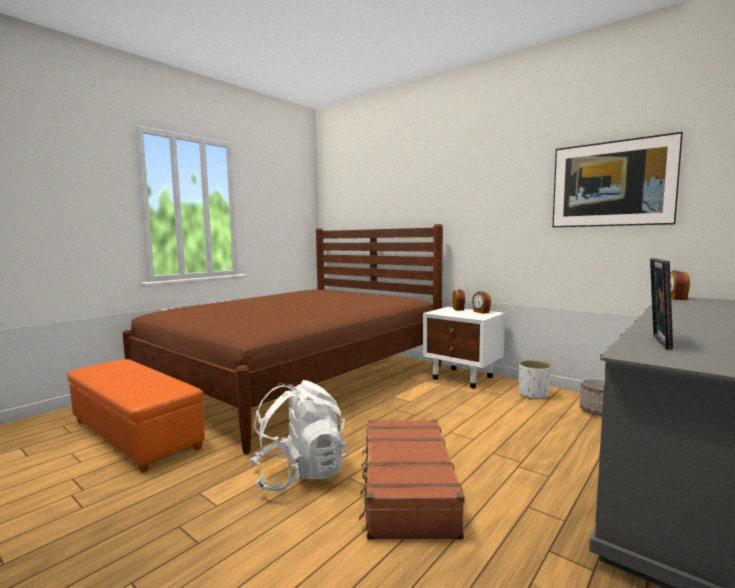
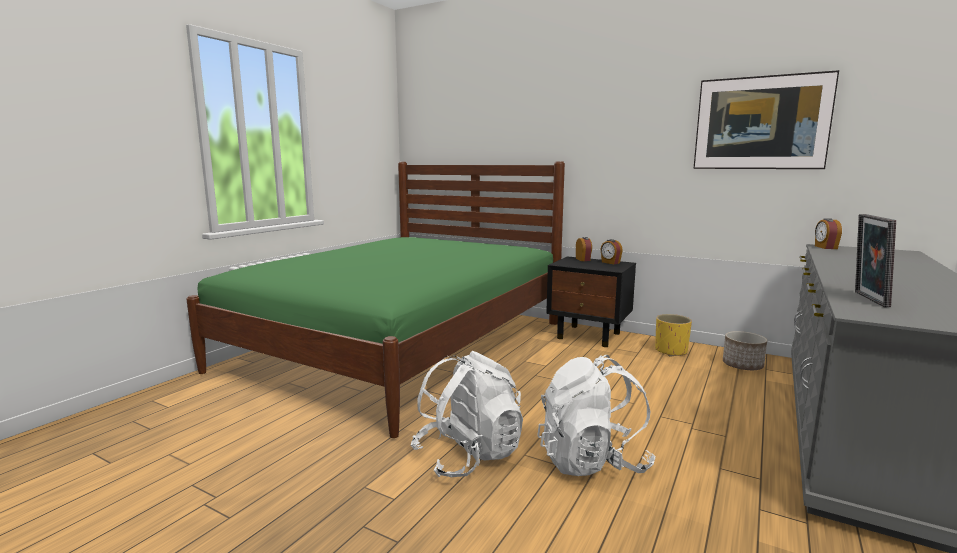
camera: 10 degrees left, 5 degrees up
orange ottoman [67,359,205,473] -> none
brown bed [122,224,443,454] -> green bed [186,161,565,438]
brown suitcase [359,420,465,540] -> white backpack [537,355,655,476]
white nightstand [423,307,505,389] -> black nightstand [546,256,636,347]
white planter [519,360,552,400] -> yellow planter [655,314,692,356]

